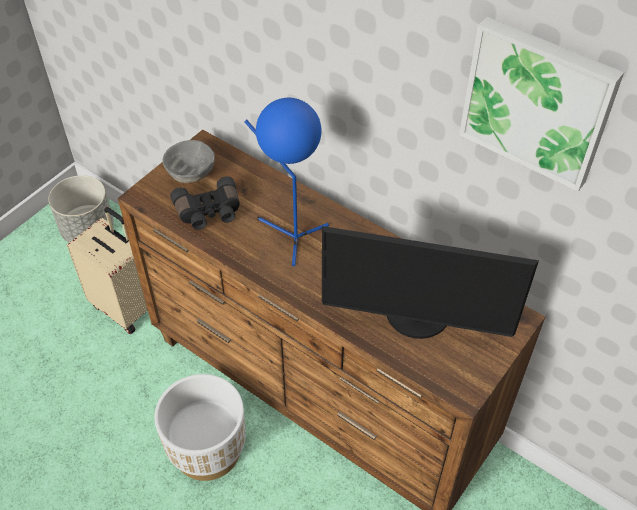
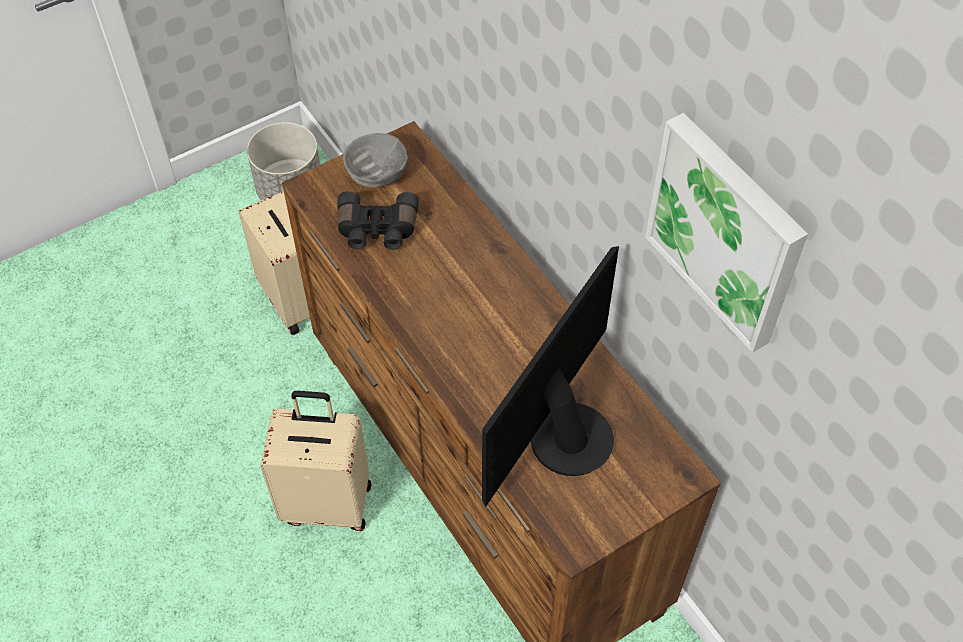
camera: 20 degrees right, 5 degrees up
white planter [155,374,246,481] -> beige suitcase [260,391,372,531]
blue table lamp [244,98,329,266] -> none
monitor [322,226,539,339] -> monitor turned 90 degrees clockwise [482,246,619,507]

